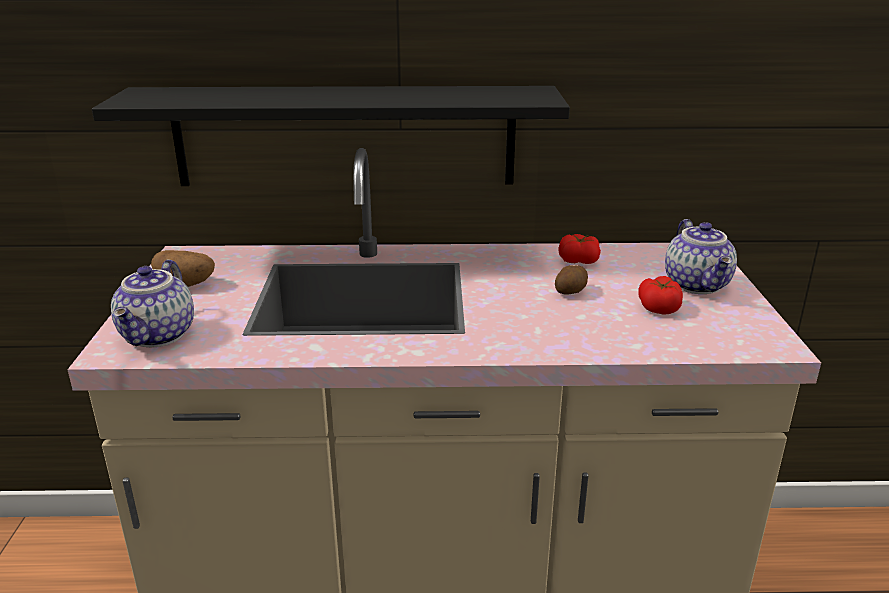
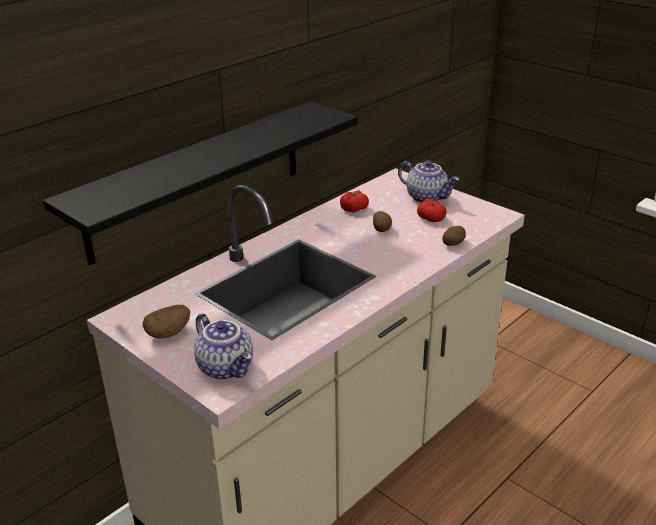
camera: 45 degrees left, 5 degrees up
none -> potato [442,226,466,246]

